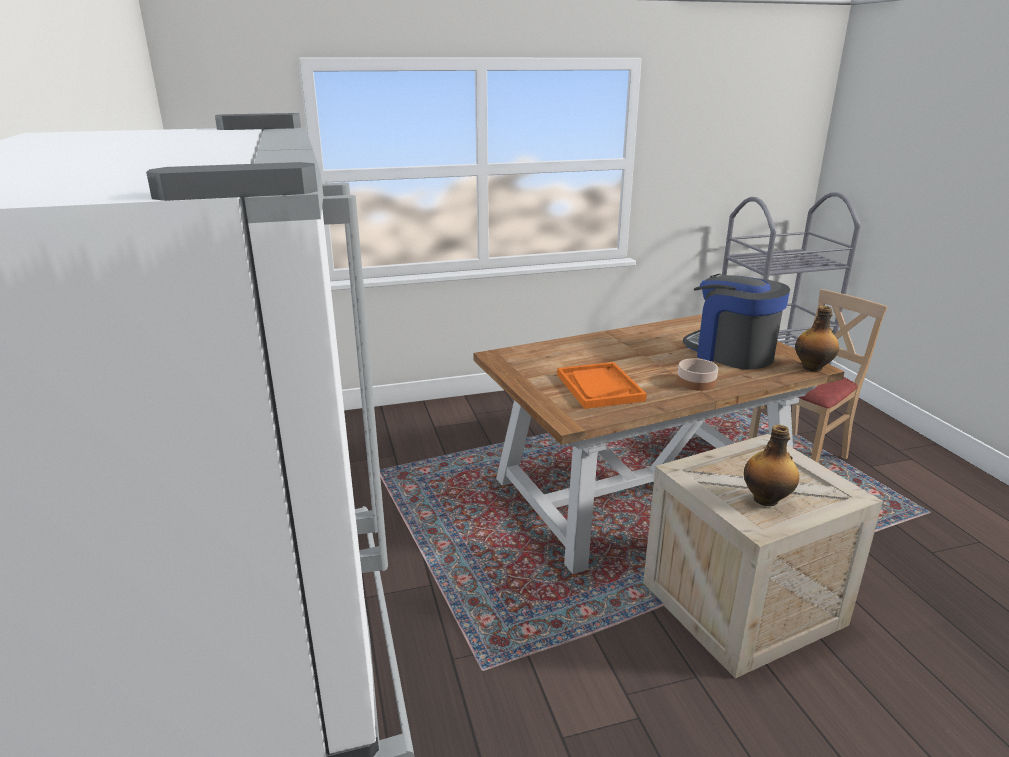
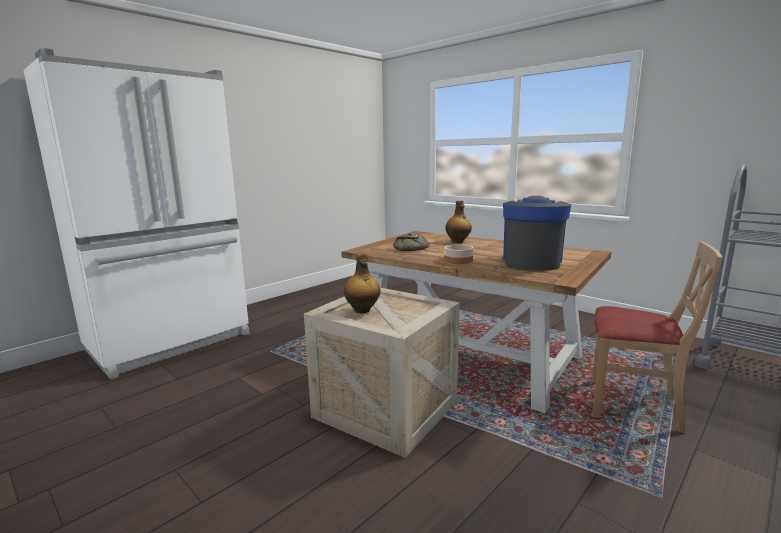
camera: 60 degrees right, 10 degrees down
orange tray [557,362,647,409] -> bread [393,233,429,251]
bottle [795,306,839,371] -> bottle moved to [445,201,472,243]

